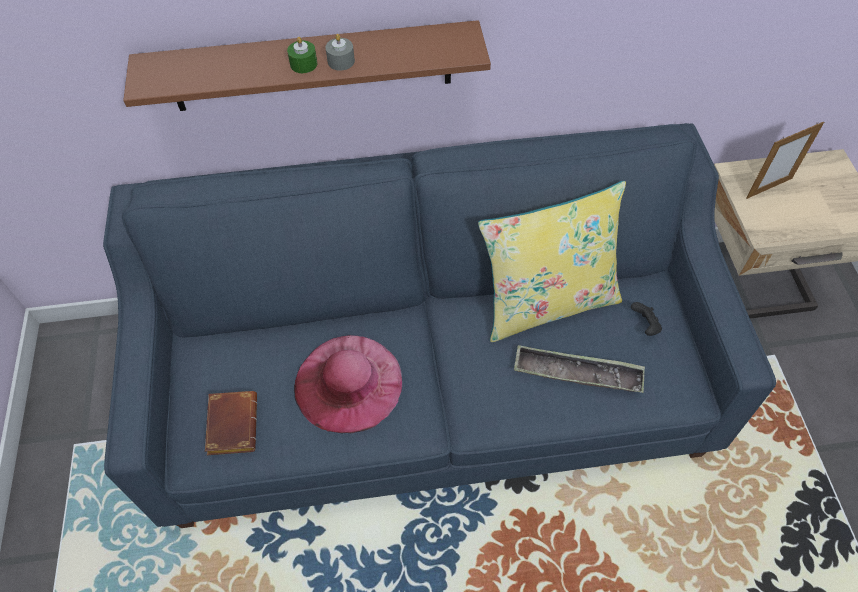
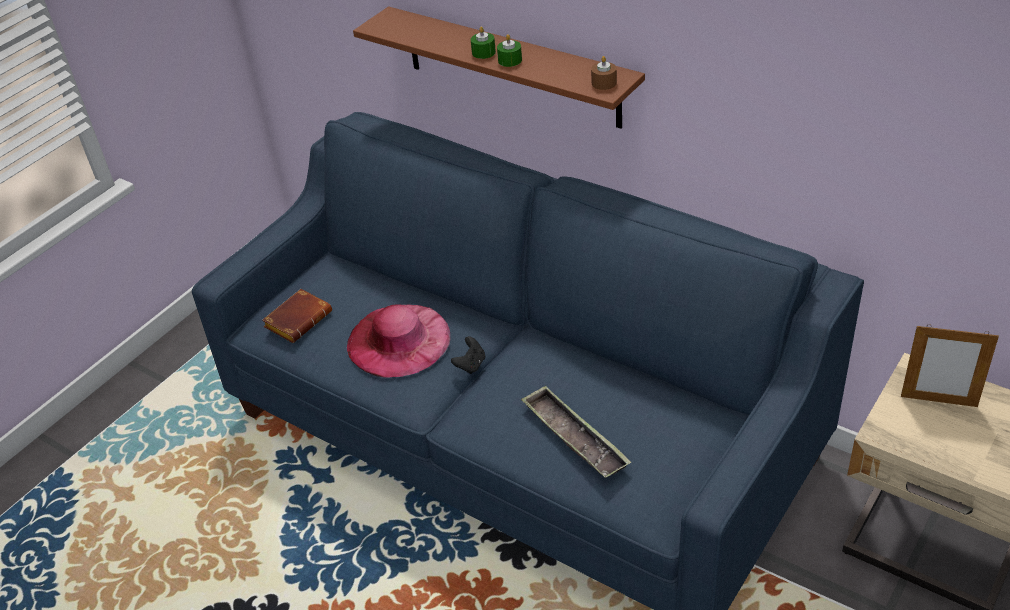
camera: 45 degrees right, 15 degrees down
grey candle [325,34,355,71] -> green candle [497,34,522,67]
yellow pillow [478,181,626,342] -> none
black game controller [631,302,662,336] -> black game controller moved to [451,336,485,374]
none -> brown candle [591,56,617,90]

